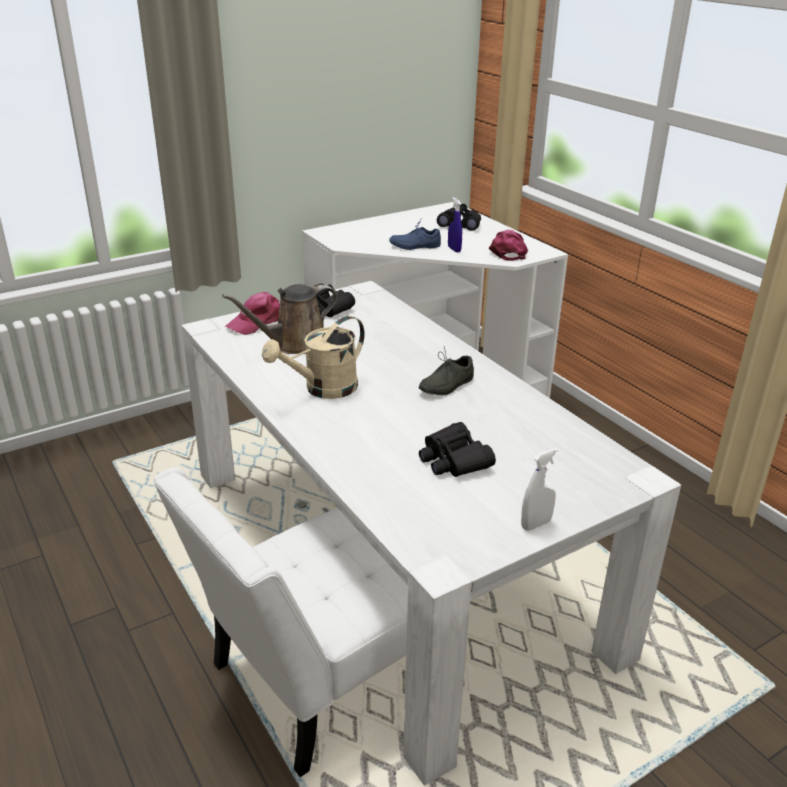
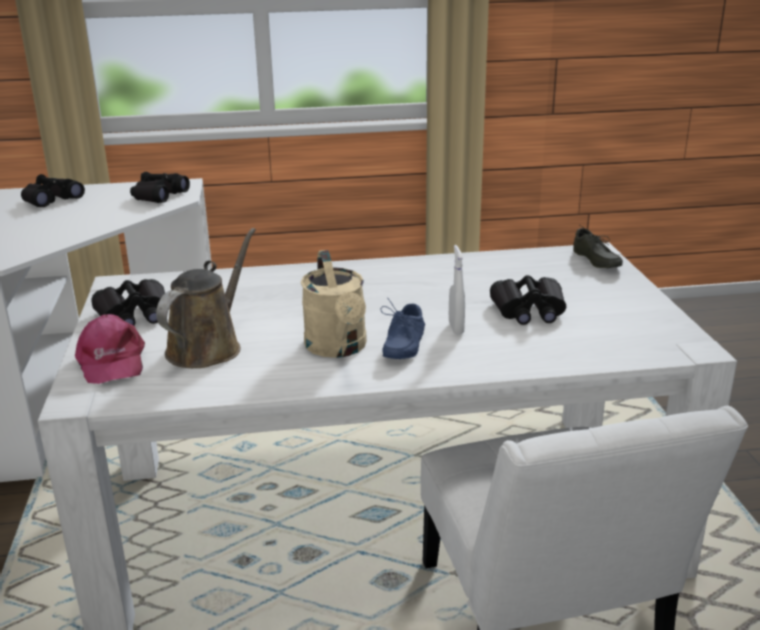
camera: 65 degrees left, 5 degrees down
brown watering can [222,284,337,354] -> brown watering can turned 150 degrees counterclockwise [156,228,256,368]
blue shoe [389,217,441,250] -> blue shoe moved to [381,298,425,359]
grey shoe [418,346,474,395] -> grey shoe moved to [573,225,623,268]
blue spray bottle [448,197,462,253] -> none
pink cap [489,230,528,261] -> black binoculars [130,172,190,203]
white spray bottle [521,448,558,531] -> white spray bottle moved to [449,245,465,335]

